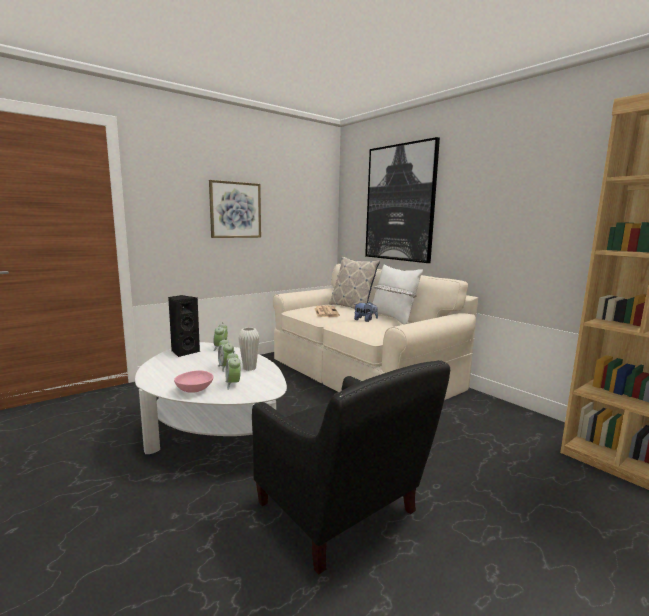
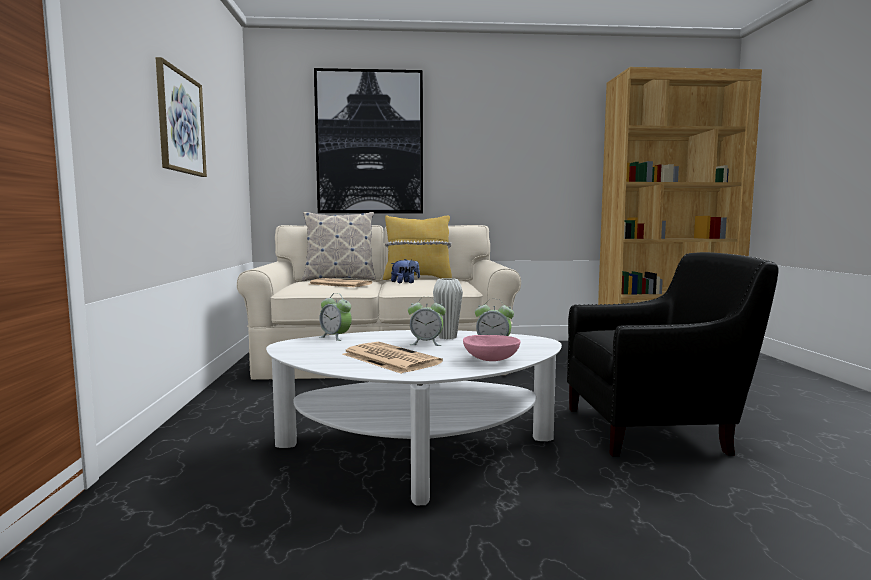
camera: 55 degrees left, 5 degrees down
black speaker [168,295,200,357] -> none
white pillow [372,264,423,325] -> yellow pillow [383,215,452,280]
none -> newspaper [342,342,443,374]

